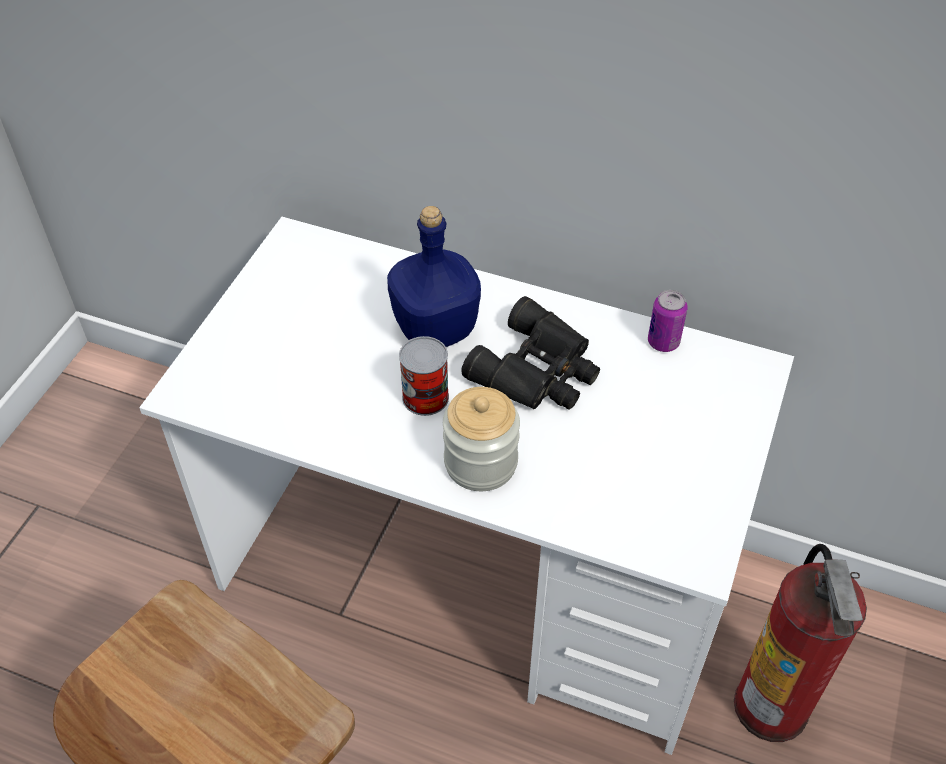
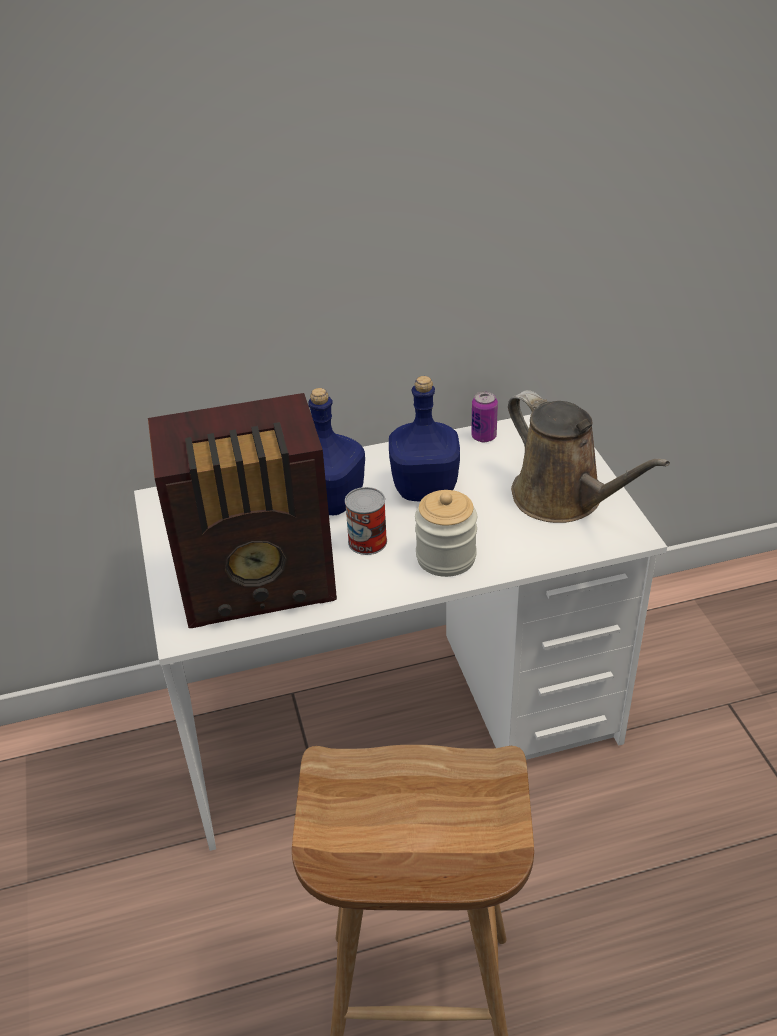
camera: 35 degrees left, 10 degrees down
black binoculars [461,296,600,410] -> blue bottle [389,376,460,502]
fire extinguisher [734,544,867,742] -> none
none -> radio [148,393,337,628]
none -> brown watering can [508,390,670,523]

